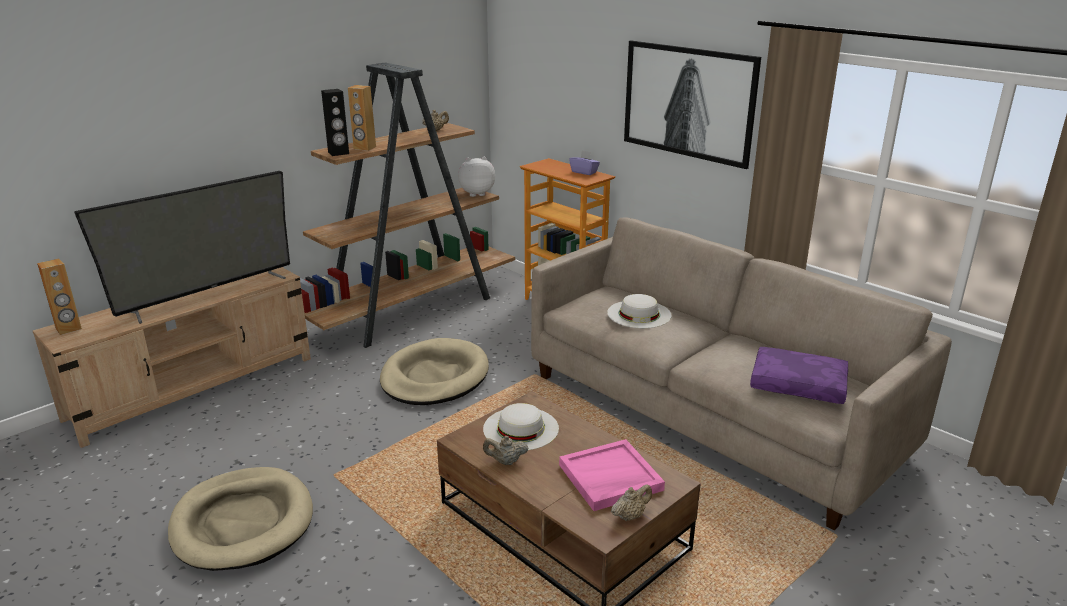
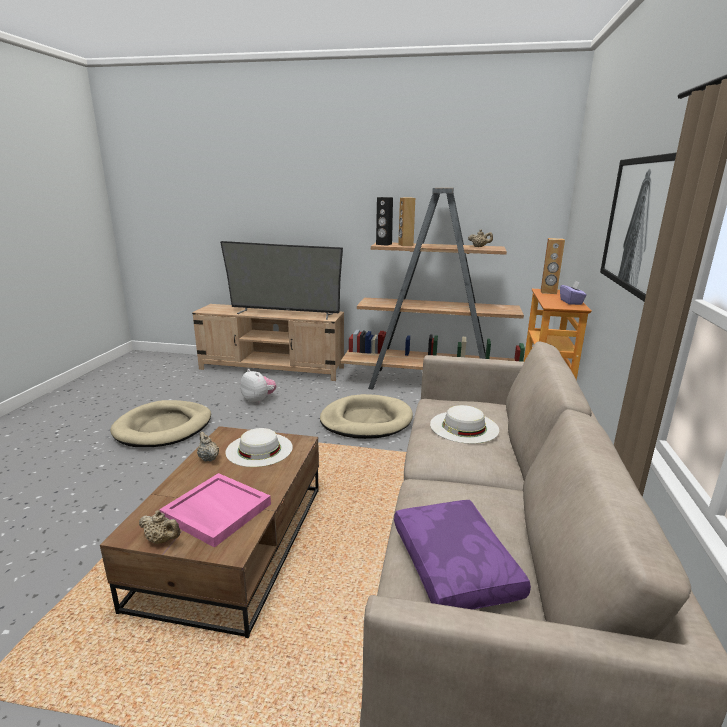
camera: 55 degrees right, 5 degrees down
brown speaker [37,258,82,335] -> brown speaker moved to [541,238,565,294]
plush toy [458,157,495,197] -> plush toy moved to [240,369,276,404]

